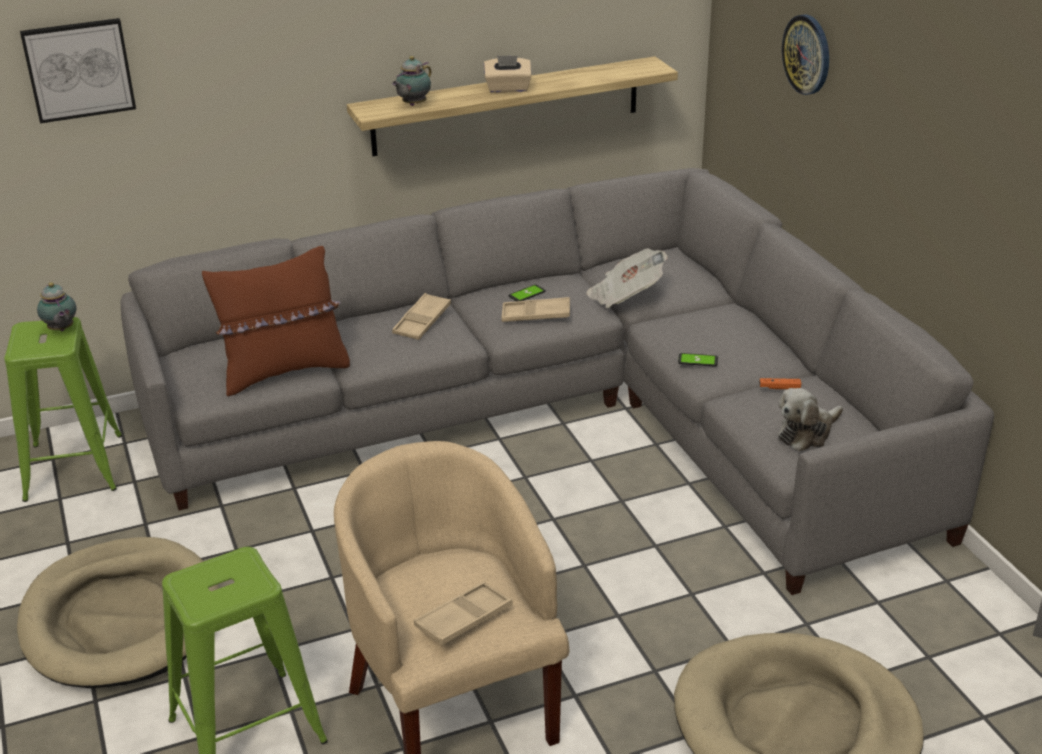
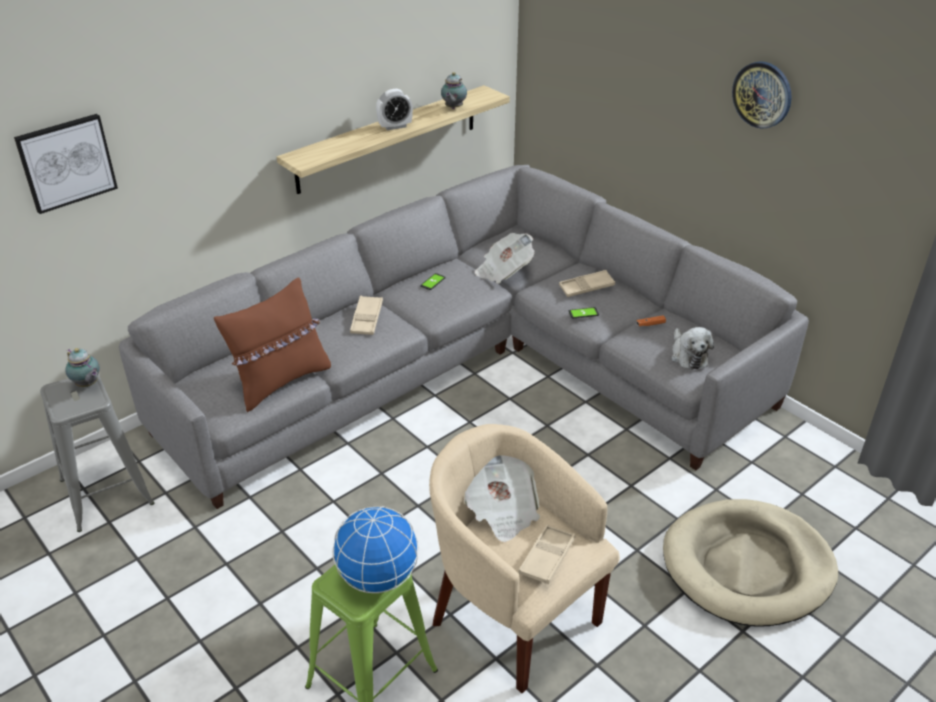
camera: 20 degrees left, 5 degrees up
green stool [4,317,122,502] -> grey stool [40,373,154,532]
beige dog bed [17,537,219,688] -> none
teapot [392,56,431,106] -> teapot moved to [441,72,467,109]
beige tissue box [484,55,532,93] -> alarm clock [376,89,413,130]
beige tray [501,297,570,322] -> beige tray moved to [559,270,615,297]
plush toy [778,388,843,451] -> plush toy turned 45 degrees counterclockwise [671,327,714,370]
wall clock [782,14,829,95] -> wall clock moved to [732,61,792,129]
none -> globe [332,506,419,593]
none -> newspaper [464,455,540,542]

